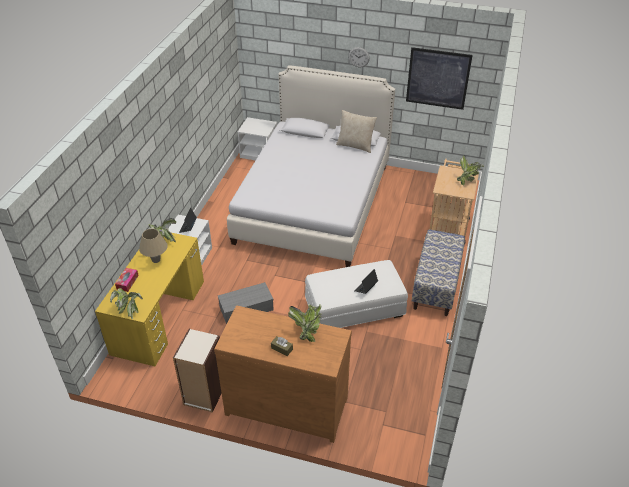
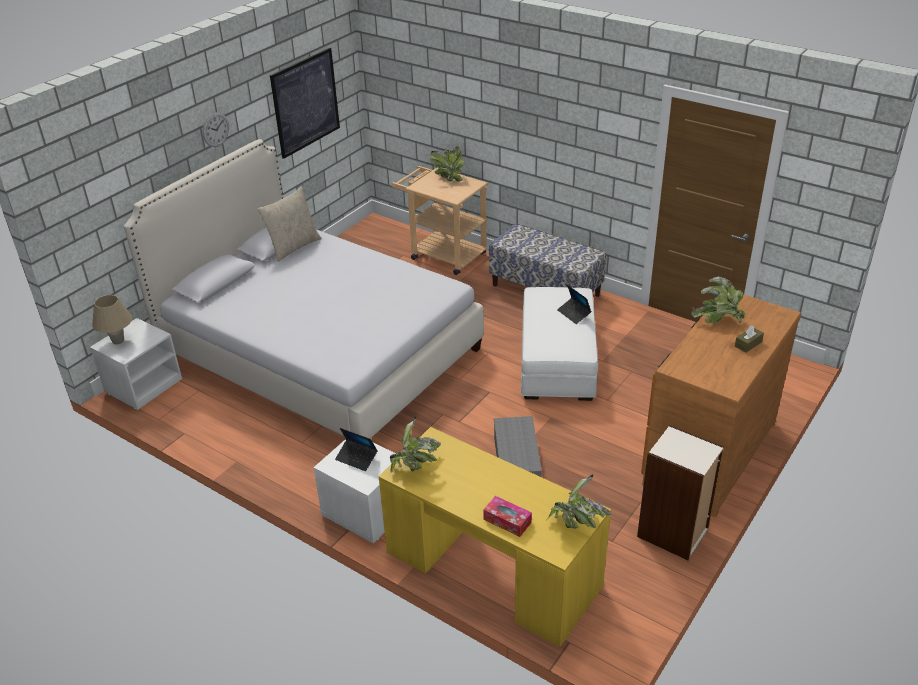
camera: 70 degrees left, 5 degrees down
beige table lamp [139,228,168,263] -> beige table lamp moved to [92,295,132,344]

